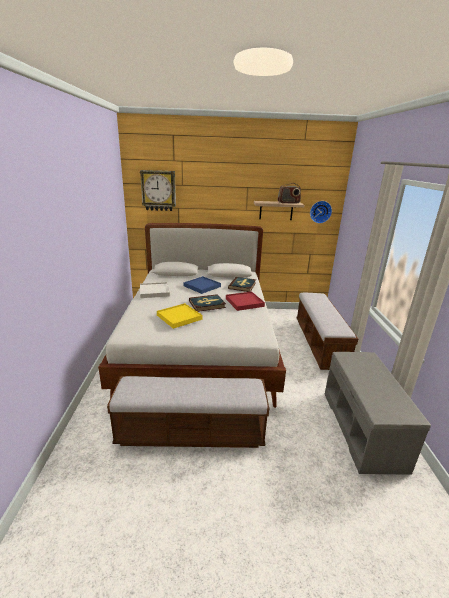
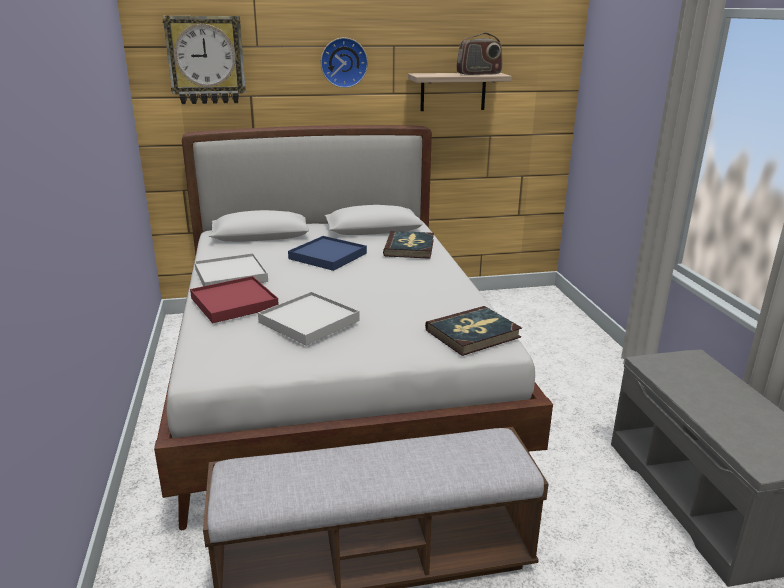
camera: 10 degrees left, 0 degrees up
yellow tray [157,303,202,329] -> white tray [258,292,360,346]
book [189,294,226,312] -> book moved to [425,306,522,356]
red tray [226,291,265,311] -> red tray moved to [190,276,279,323]
bench [296,293,358,370] -> none
wall clock [310,201,332,223] -> wall clock moved to [321,37,368,88]

